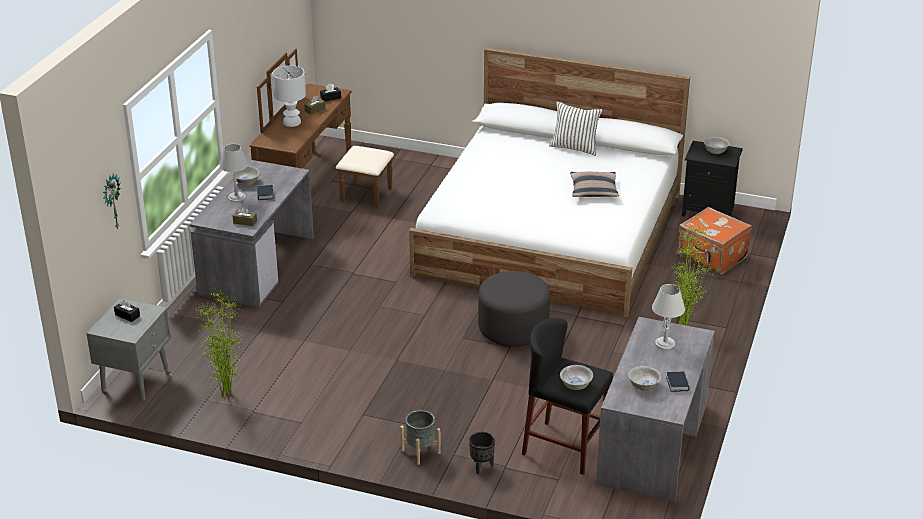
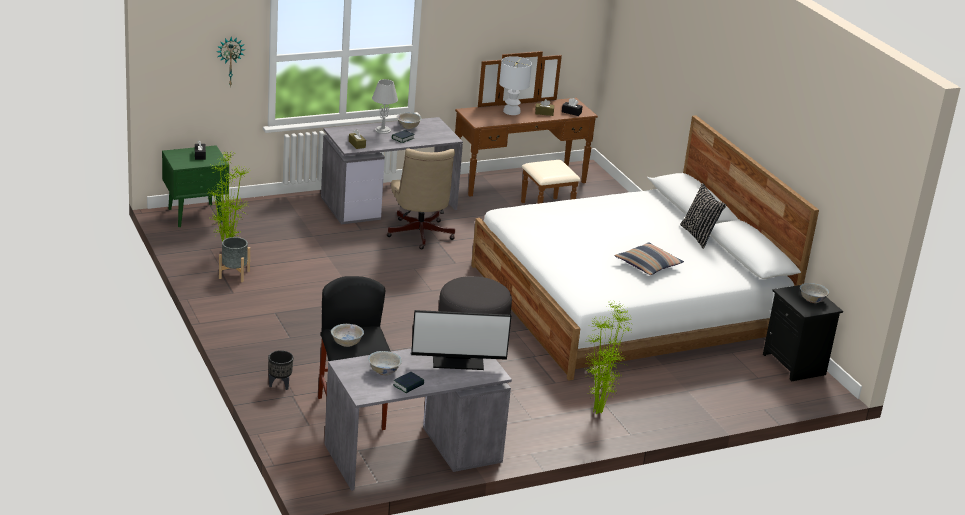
camera: 45 degrees right, 5 degrees down
grey nightstand [86,298,171,400] -> green nightstand [162,145,229,227]
grey planter [400,410,441,465] -> grey planter moved to [219,237,250,282]
white pillow [549,101,603,156] -> black pillow [680,183,726,249]
grey table lamp [652,284,685,350] -> monitor [411,310,511,370]
orange suitcase [678,207,752,275] -> none
none -> beige office chair [387,148,455,249]

